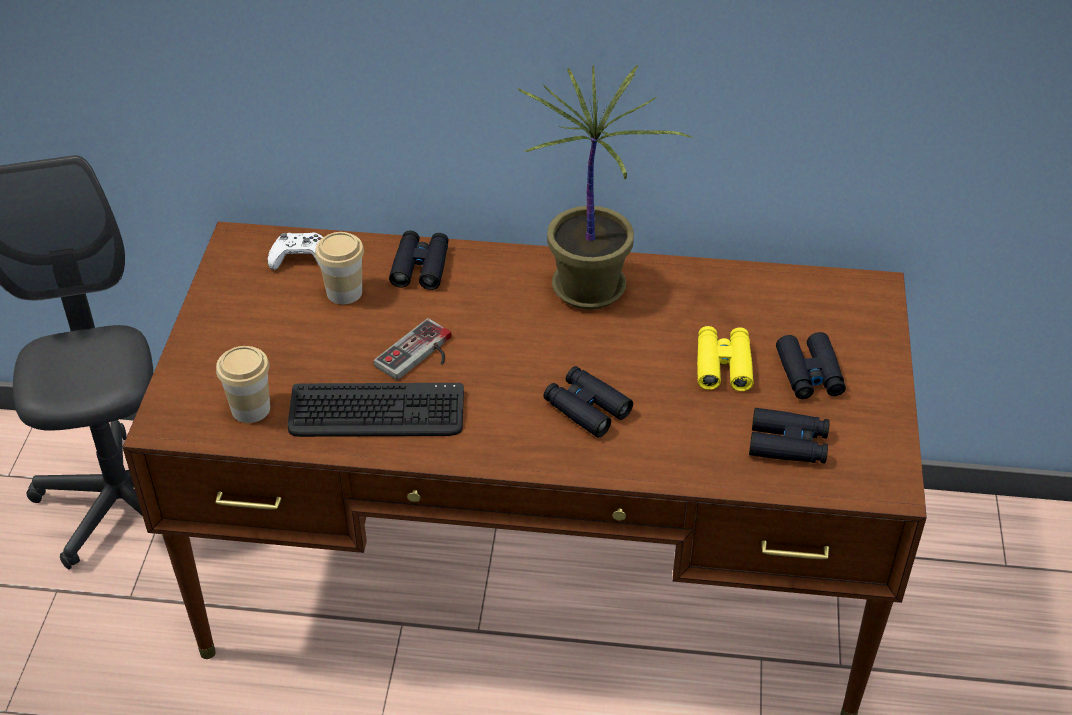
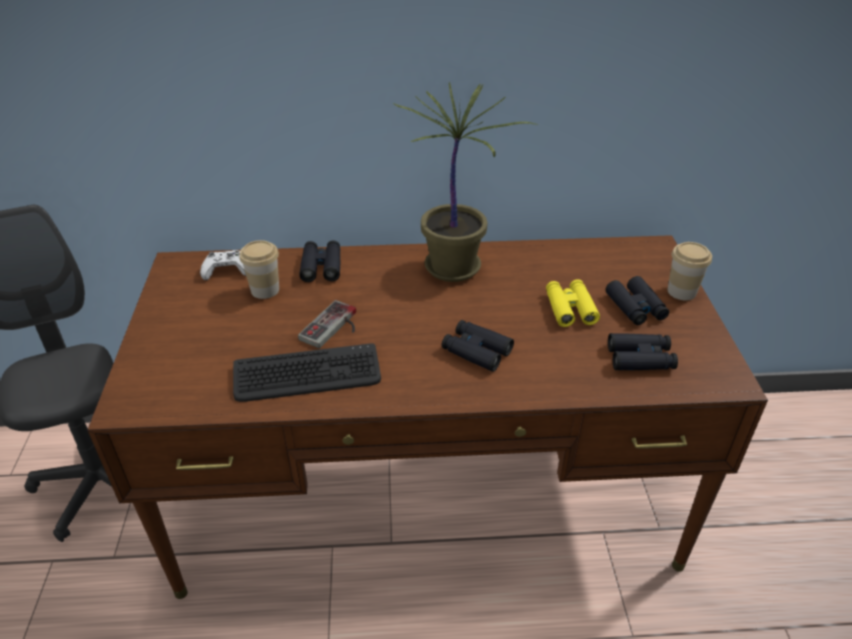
camera: 10 degrees left, 5 degrees down
cup [216,346,270,423] -> cup moved to [668,242,712,300]

